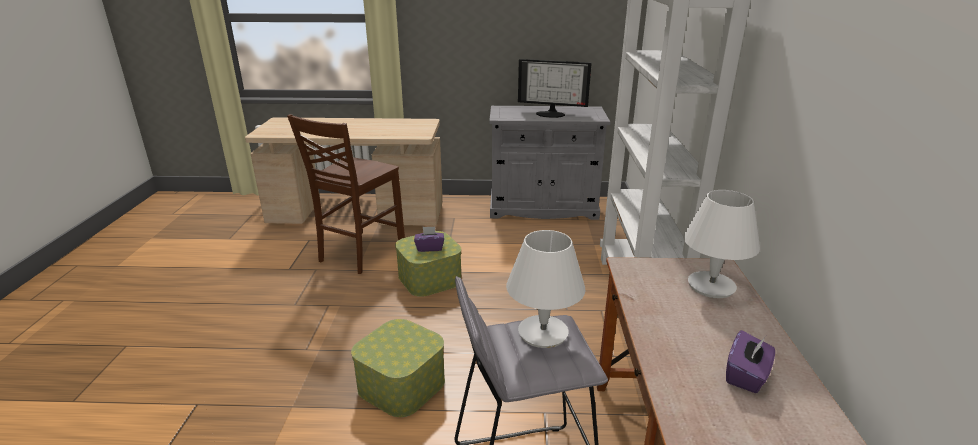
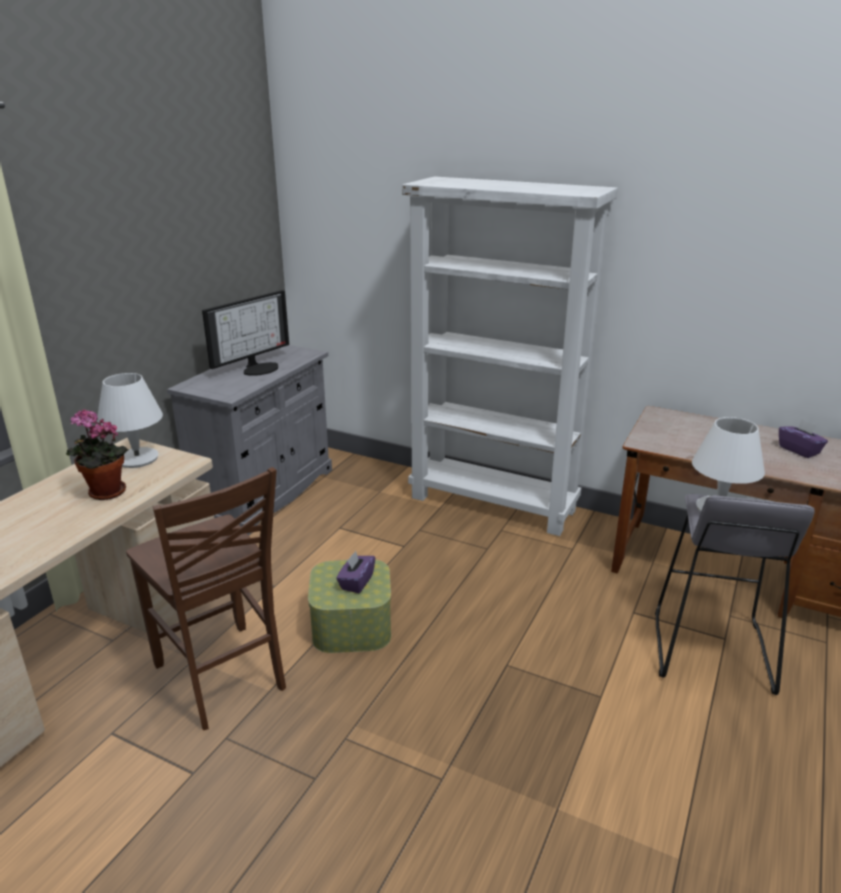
camera: 65 degrees left, 0 degrees up
storage box [351,319,445,417] -> none
white table lamp [683,190,760,298] -> white table lamp moved to [97,373,163,468]
none -> potted plant [66,409,128,500]

